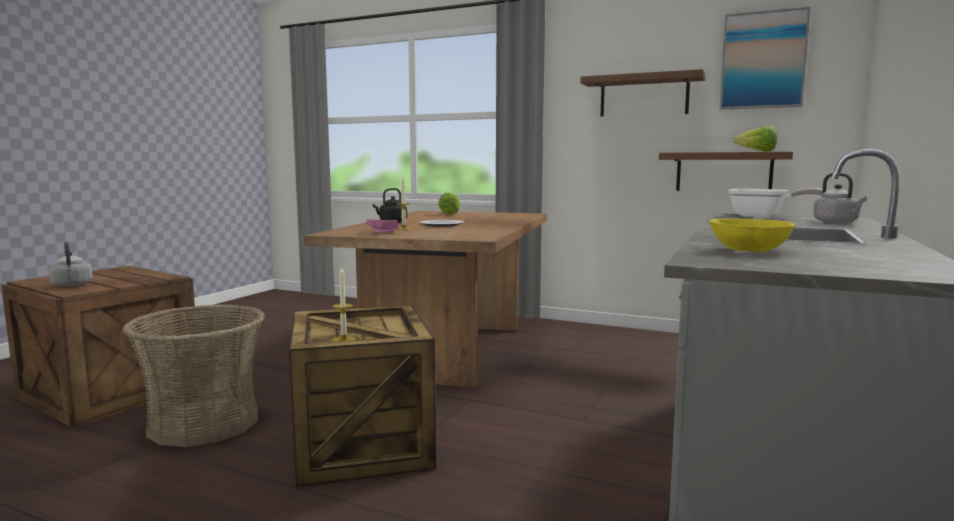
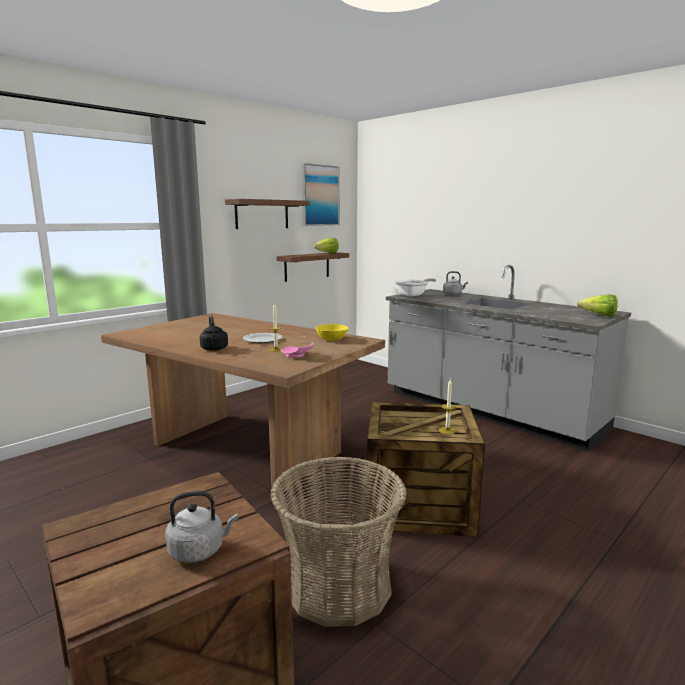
camera: 70 degrees left, 5 degrees up
lettuce [438,192,460,214] -> lettuce moved to [577,294,618,316]
yellow bowl [710,219,794,252] -> yellow bowl moved to [316,324,349,341]

